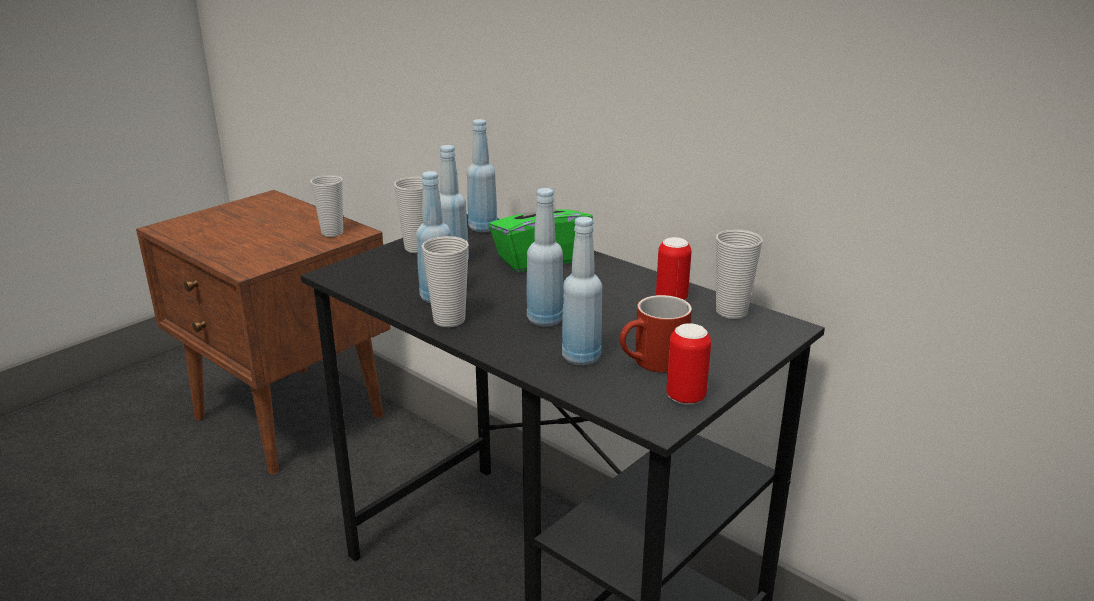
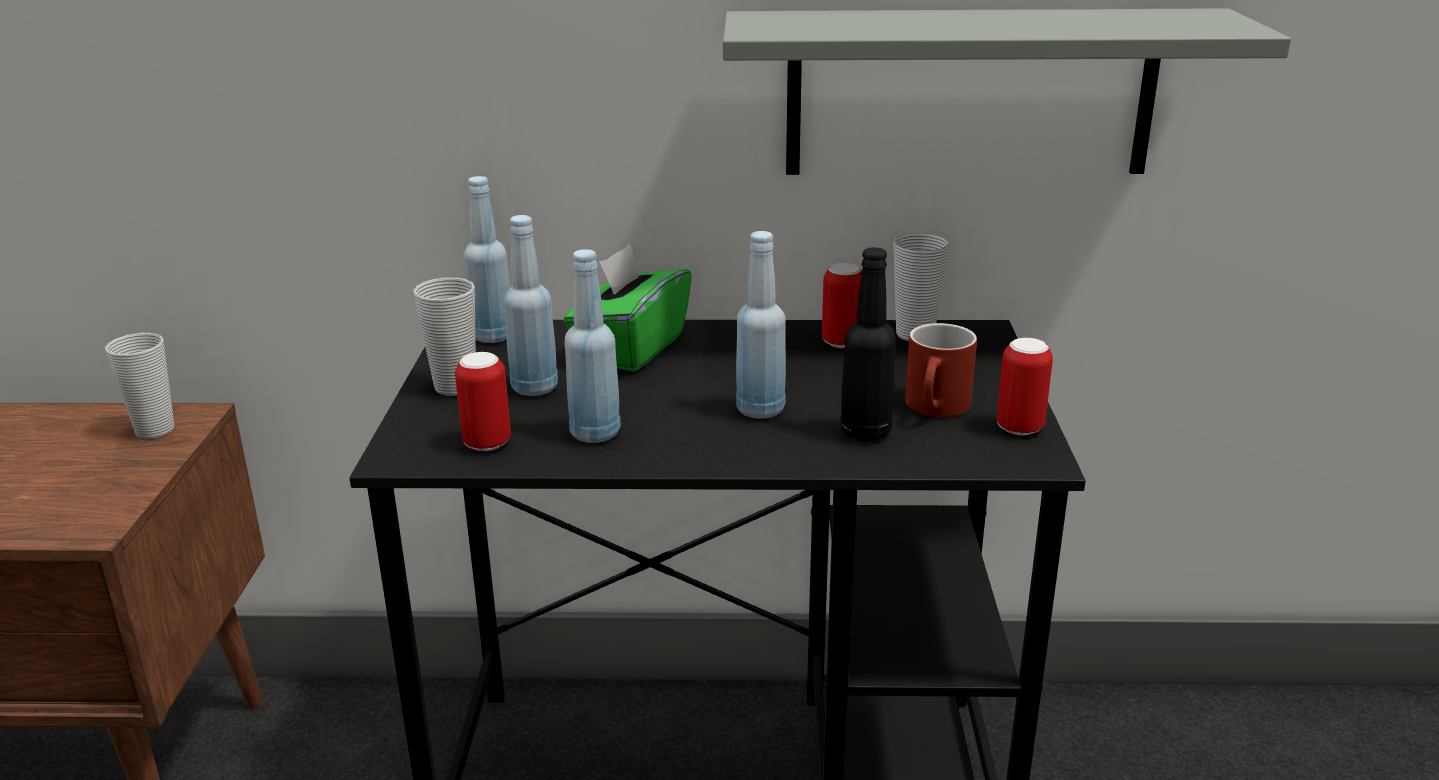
camera: 40 degrees left, 0 degrees up
cup [422,236,469,327] -> none
blue bottle [562,216,602,365] -> black bottle [840,247,896,441]
none -> can [455,352,511,451]
none -> grey shelf [723,8,1291,175]

